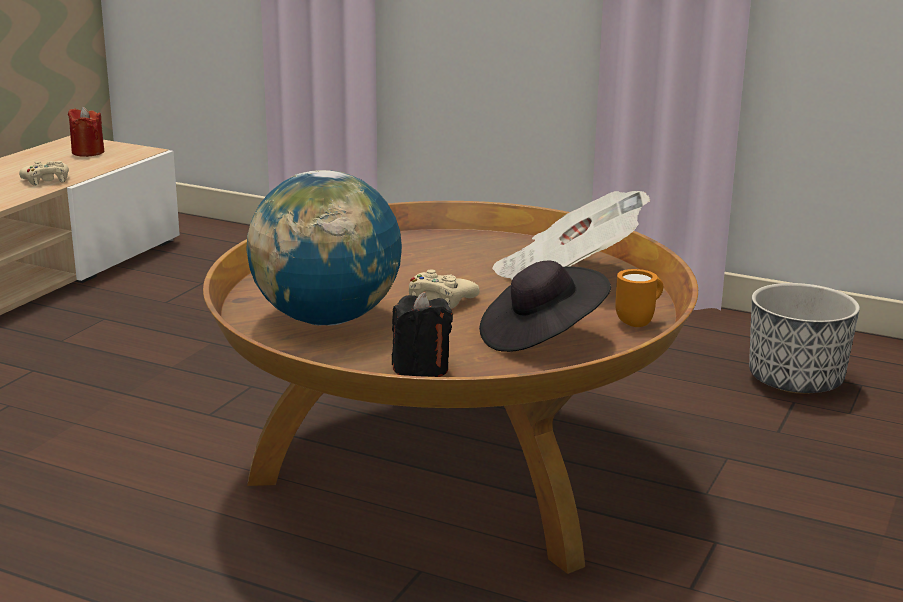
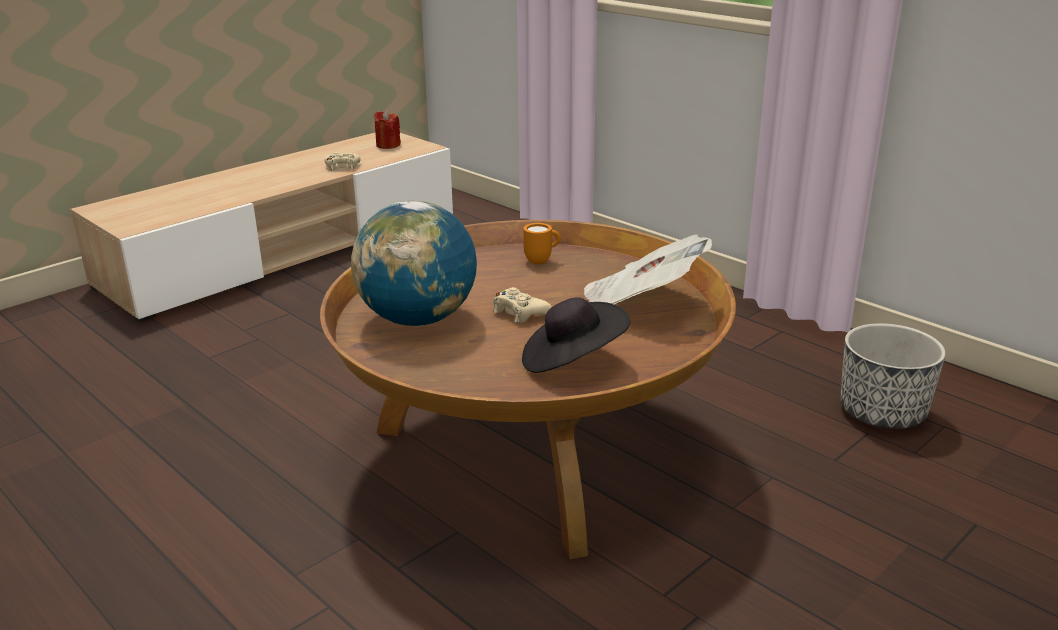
camera: 20 degrees right, 5 degrees up
black candle [392,292,453,377] -> none
orange mug [615,269,663,327] -> orange mug moved to [523,223,560,264]

